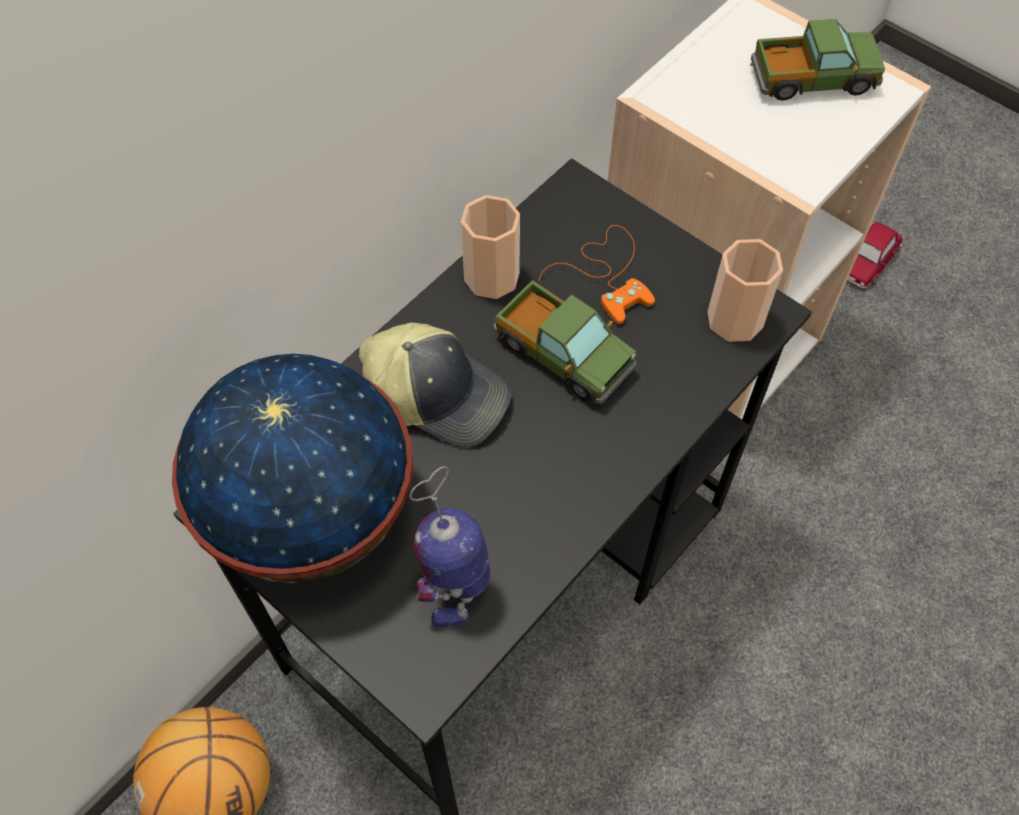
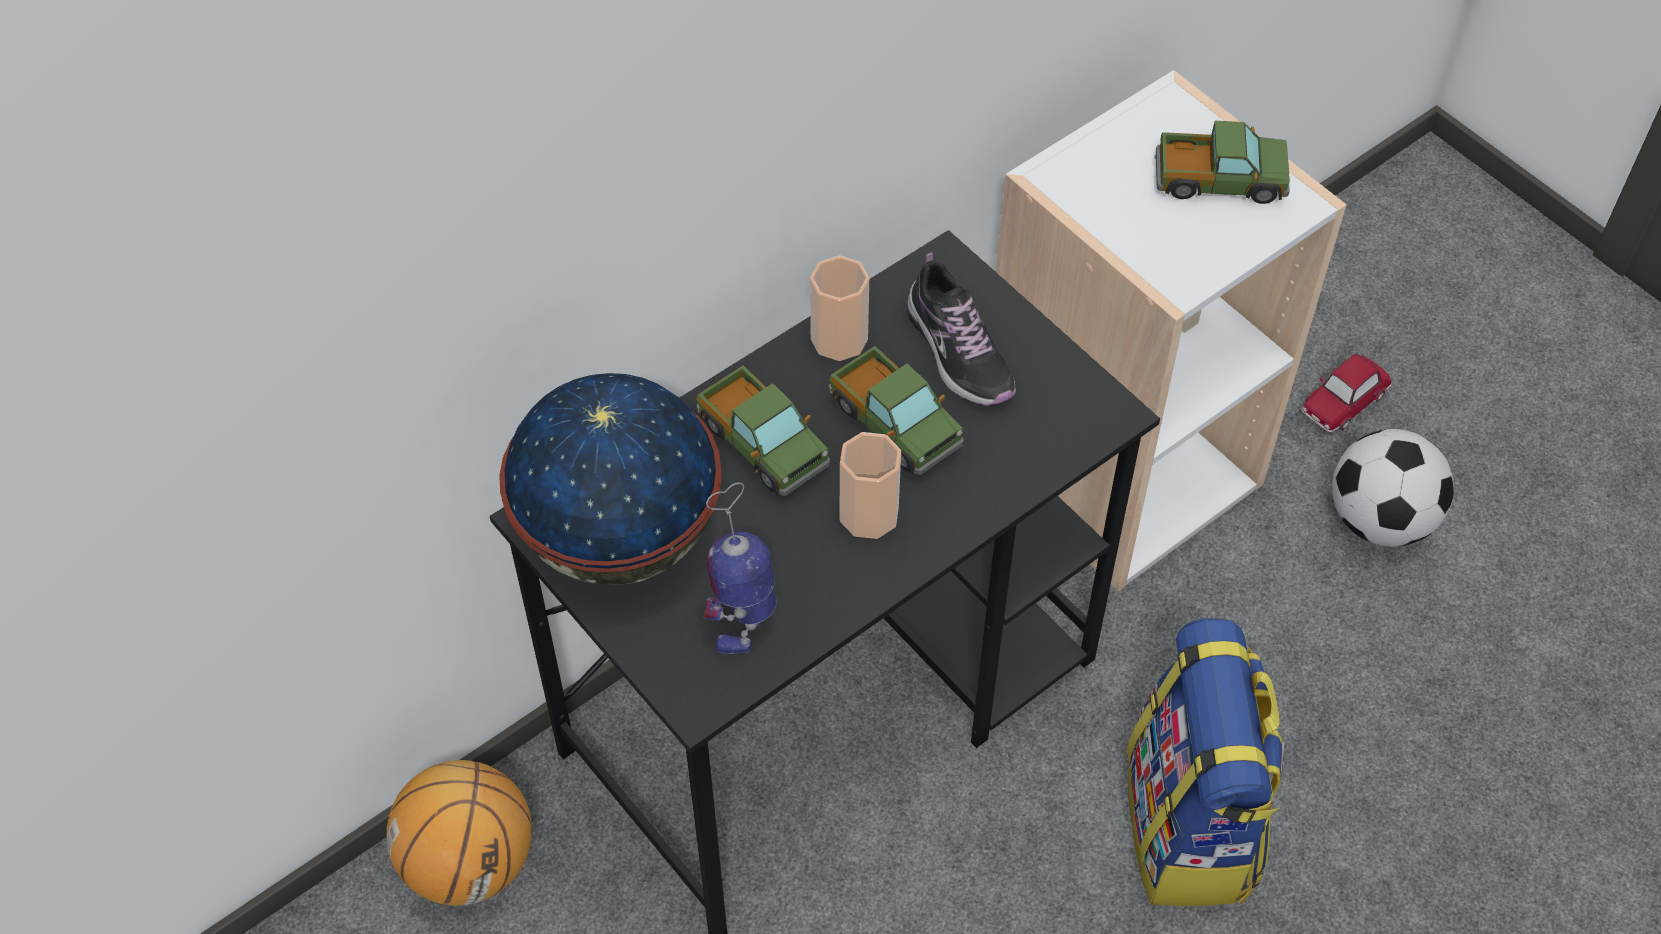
camera: 10 degrees right, 5 degrees down
cap [359,322,511,447] -> toy truck [696,365,830,496]
orange game controller [539,225,655,324] -> shoe [907,253,1016,406]
cup [708,239,783,342] -> cup moved to [839,432,901,539]
none -> backpack [1127,618,1285,906]
none -> football [1332,429,1454,547]

